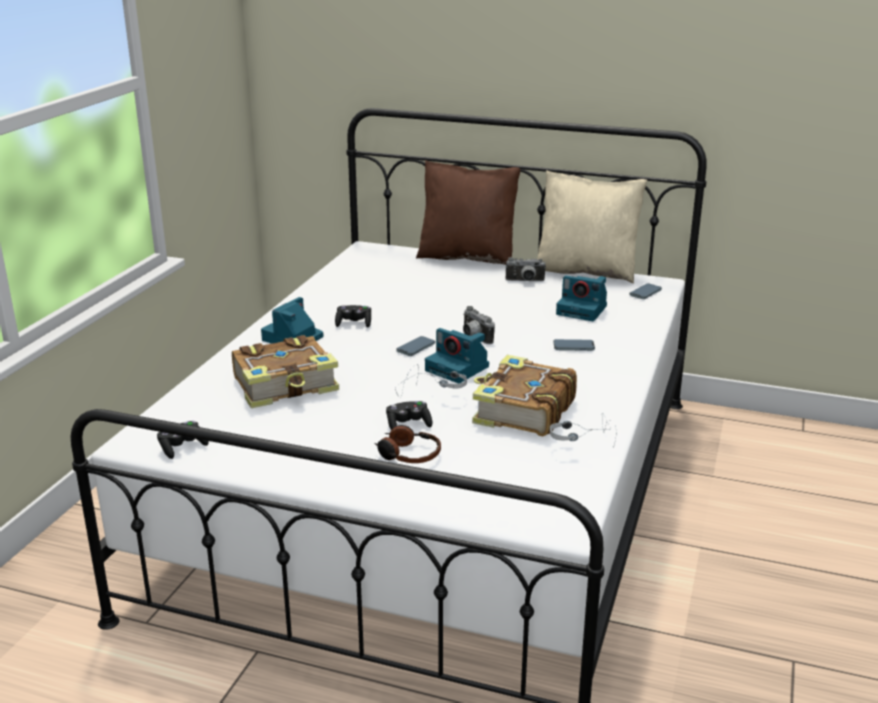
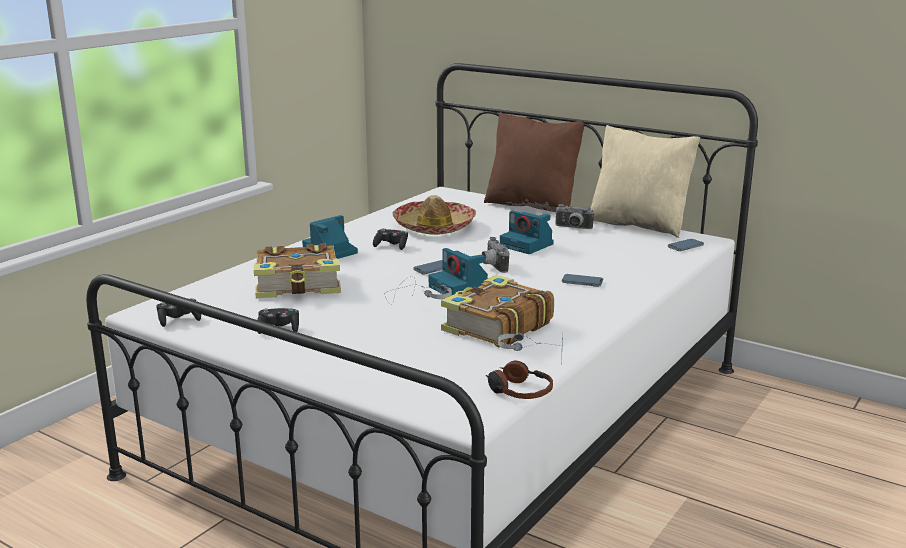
camera: 15 degrees right, 5 degrees down
headphones [374,425,441,463] -> headphones moved to [486,361,553,399]
black game controller [386,401,432,430] -> black game controller moved to [257,308,299,334]
camera [556,276,607,321] -> camera moved to [500,211,554,254]
none -> hat [393,195,476,235]

